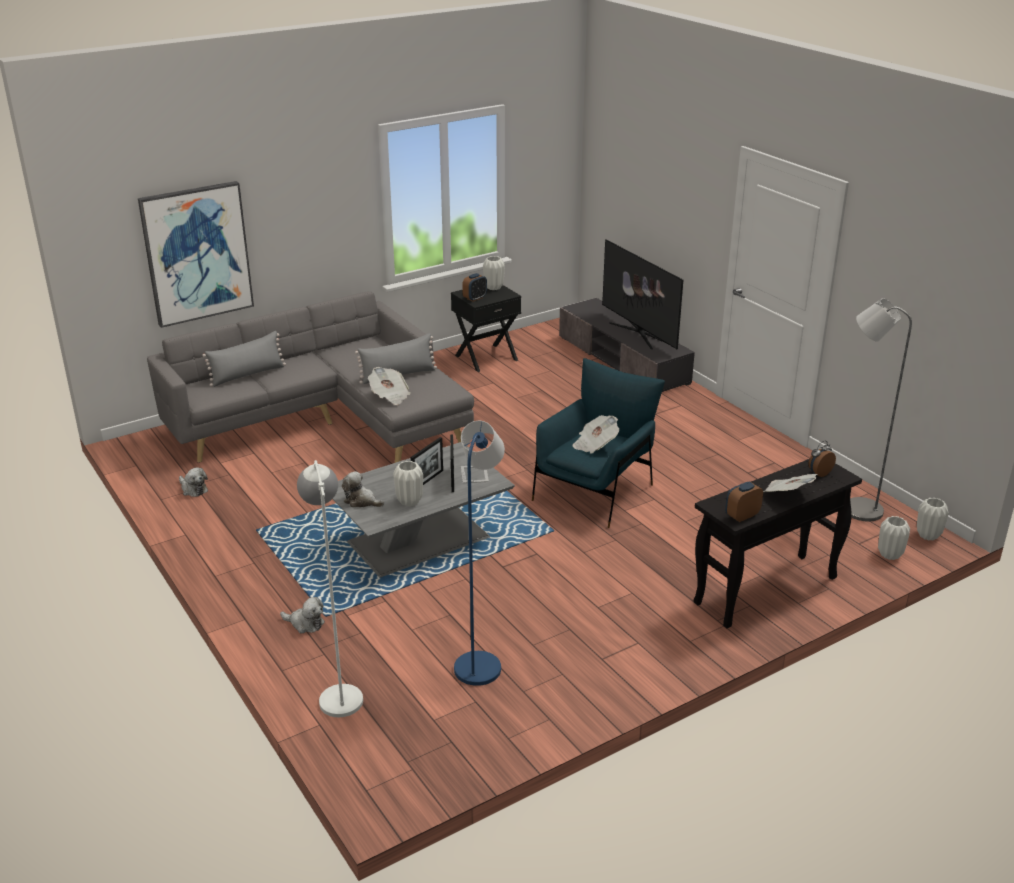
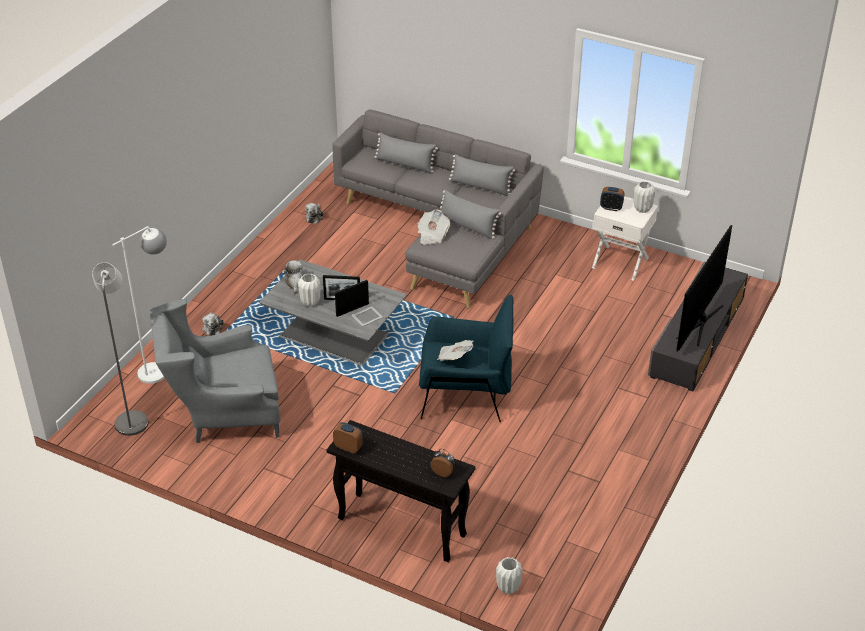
camera: 60 degrees right, 10 degrees up
picture [138,181,254,328] -> none
black nightstand [451,285,521,372] -> white nightstand [592,196,658,281]
blue floor lamp [454,421,505,686] -> grey armchair [150,299,280,443]
newspaper [763,474,817,492] -> none
grey floor lamp [850,298,912,522] -> grey floor lamp moved to [92,262,149,436]
white vase [917,498,949,540] -> none
none -> grey pillow [449,154,515,196]

